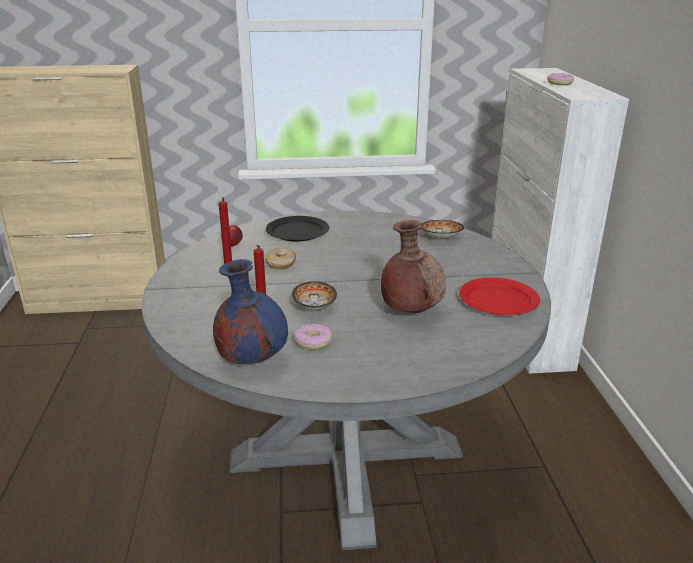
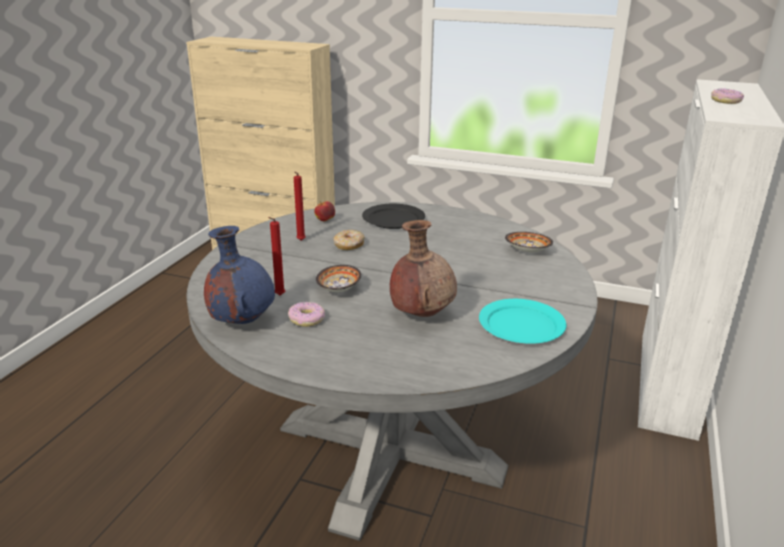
camera: 25 degrees right, 0 degrees up
red plate [459,277,540,315] -> turquoise plate [479,299,566,344]

